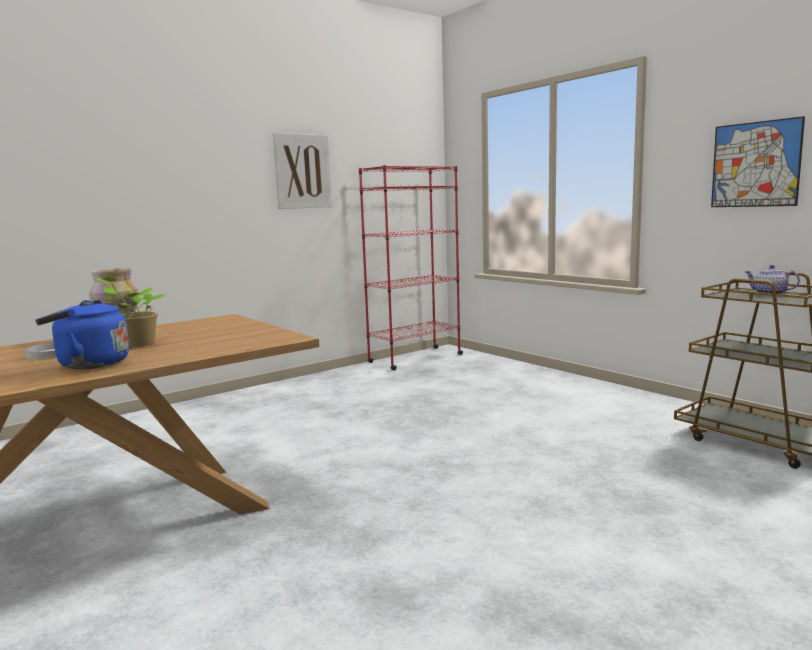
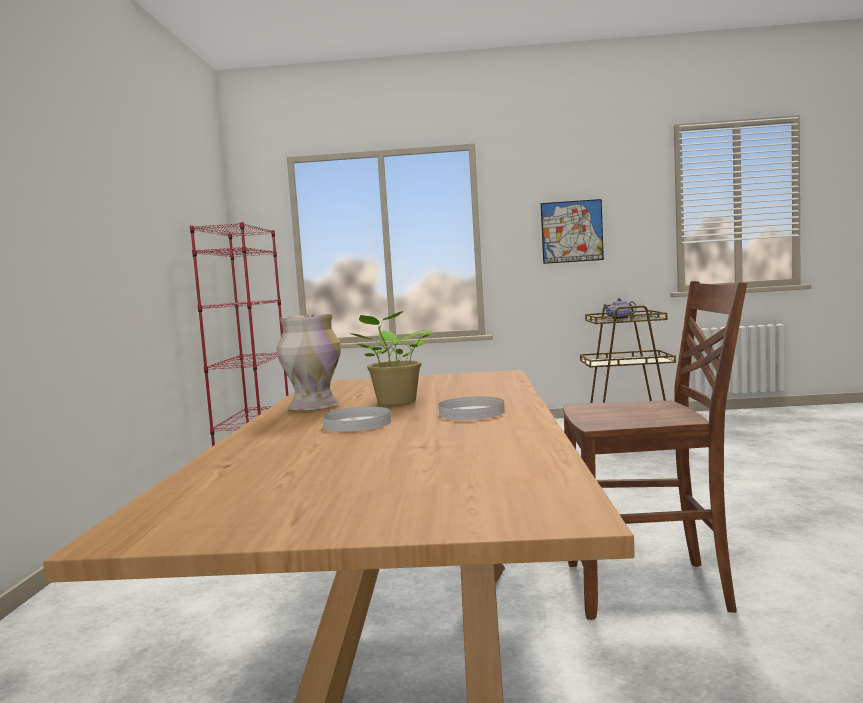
camera: 50 degrees left, 5 degrees down
blue kettle [35,300,129,369] -> white plate [438,397,505,420]
picture [273,133,332,209] -> none
none -> brown chair [563,281,747,620]

